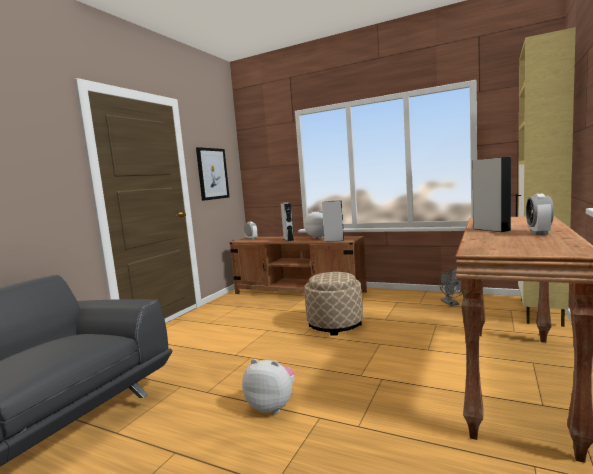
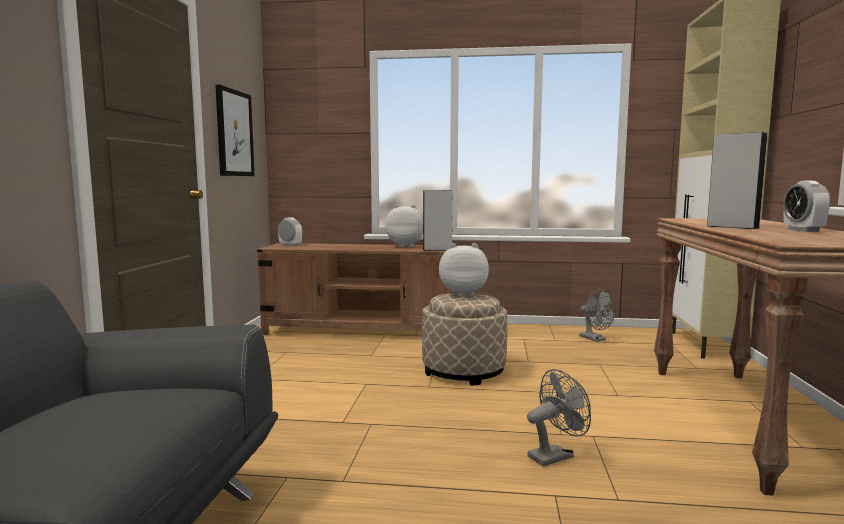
camera: 20 degrees left, 0 degrees up
plush toy [242,359,295,414] -> plush toy moved to [439,243,489,297]
grey speaker [281,203,294,242] -> none
none -> grey fan [527,369,591,467]

